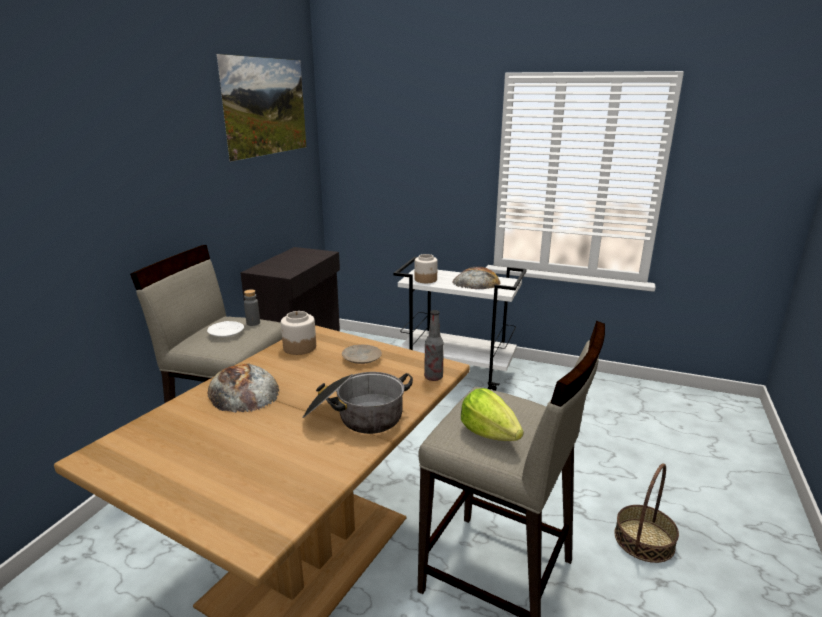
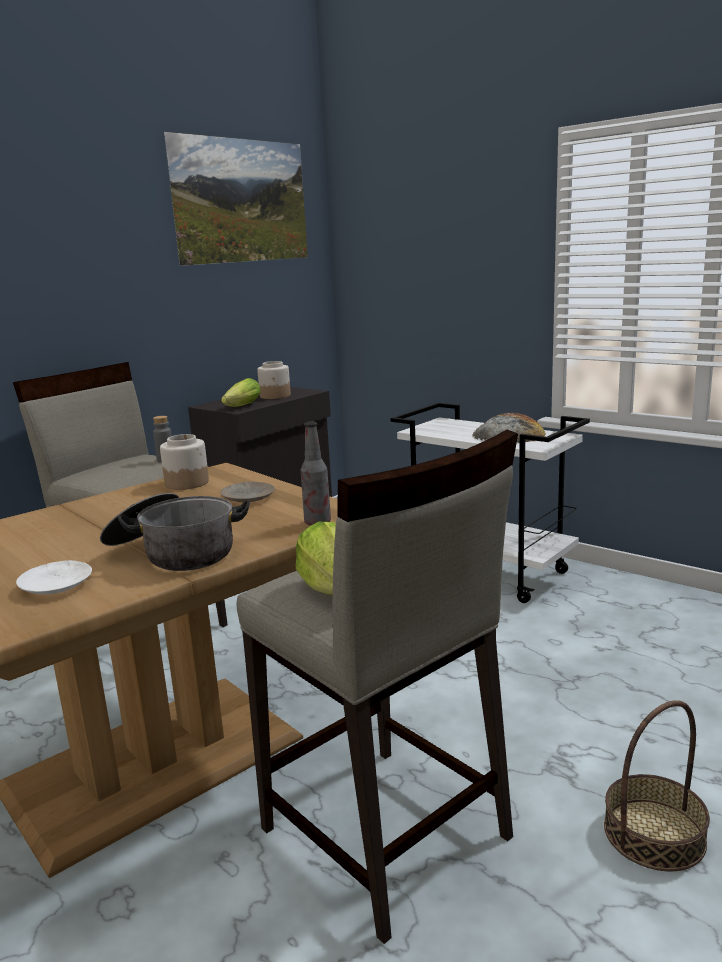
camera: 20 degrees right, 5 degrees down
white plate [207,321,244,337] -> white plate moved to [16,560,92,594]
bread [207,363,279,413] -> none
jar [415,254,438,283] -> jar moved to [257,361,291,399]
none -> lettuce [221,378,261,407]

